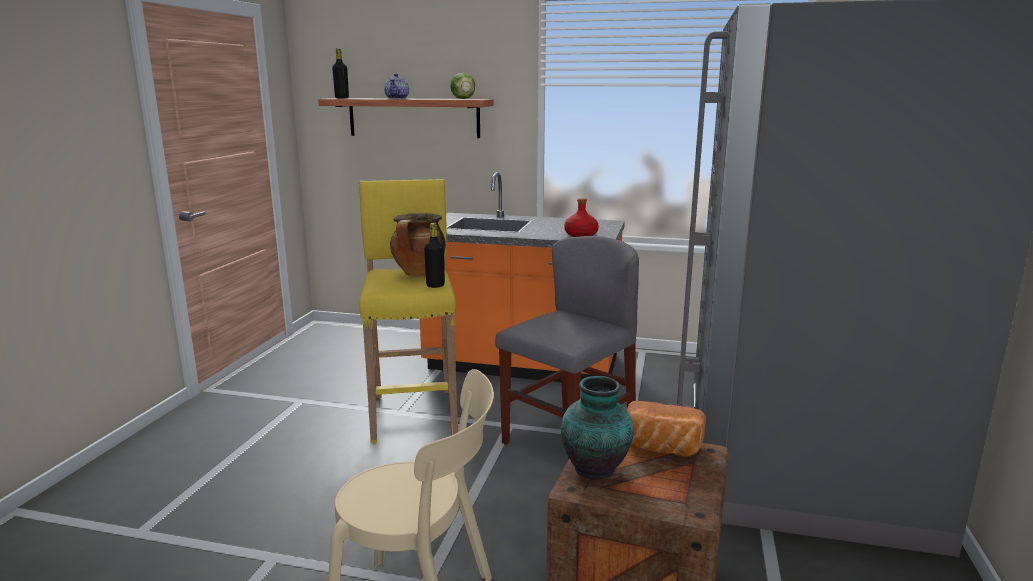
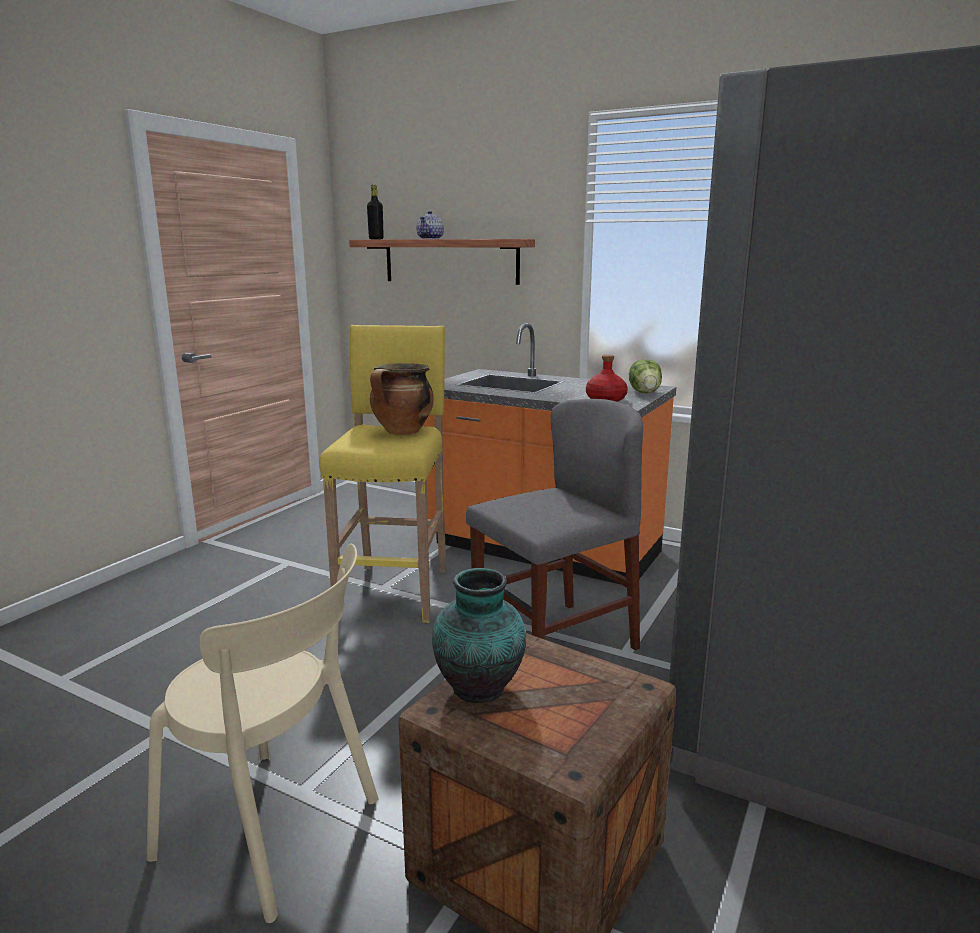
camera: 15 degrees right, 0 degrees up
black bottle [424,223,445,288] -> none
lettuce [450,73,475,99] -> lettuce moved to [629,359,662,393]
bread [627,401,706,457] -> none

